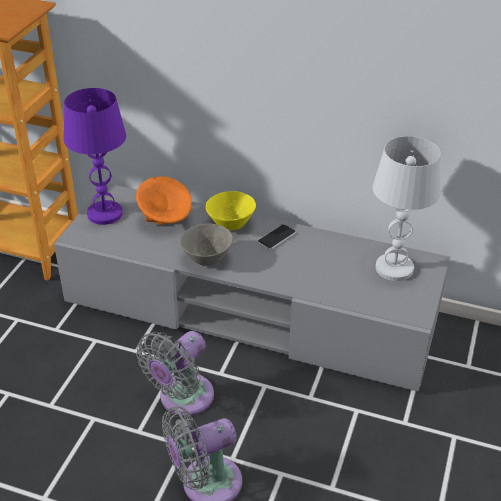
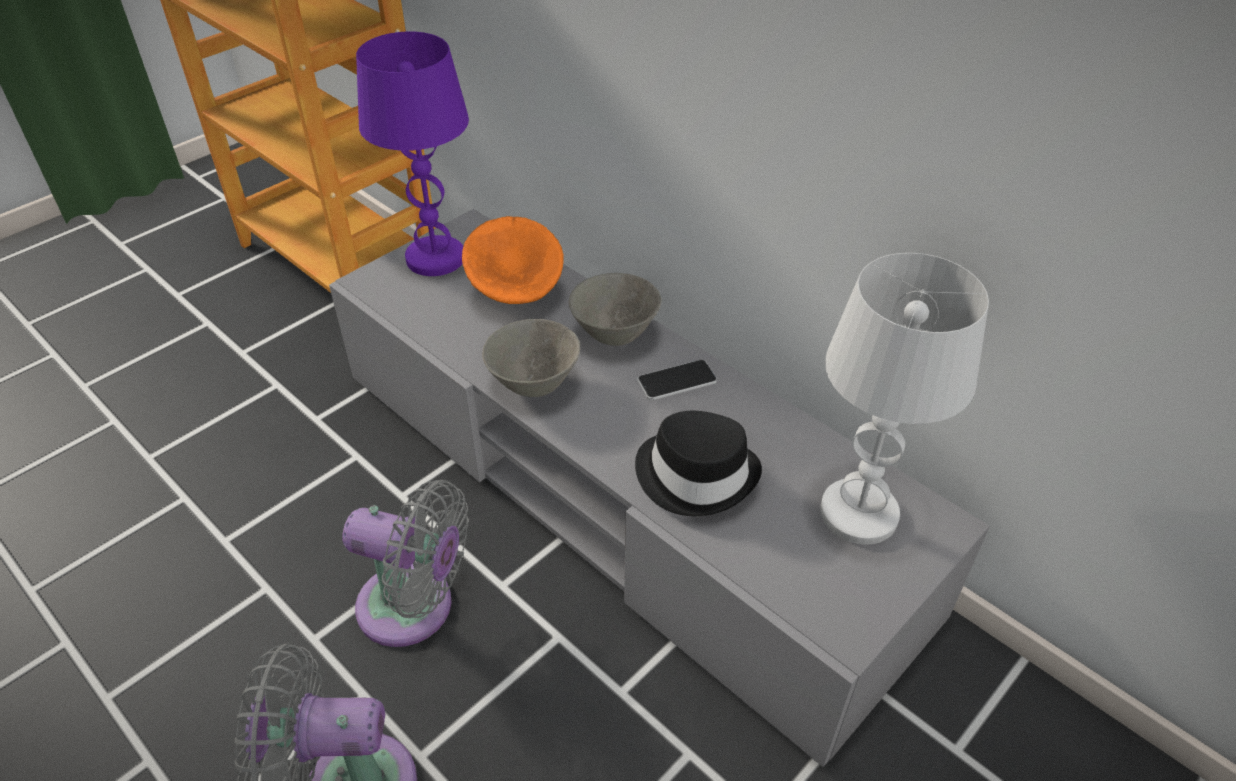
camera: 25 degrees right, 5 degrees up
grey fan [136,331,214,416] -> grey fan turned 135 degrees counterclockwise [342,480,469,647]
yellow bowl [206,191,256,230] -> grey bowl [569,273,662,346]
none -> black hat [635,411,762,516]

